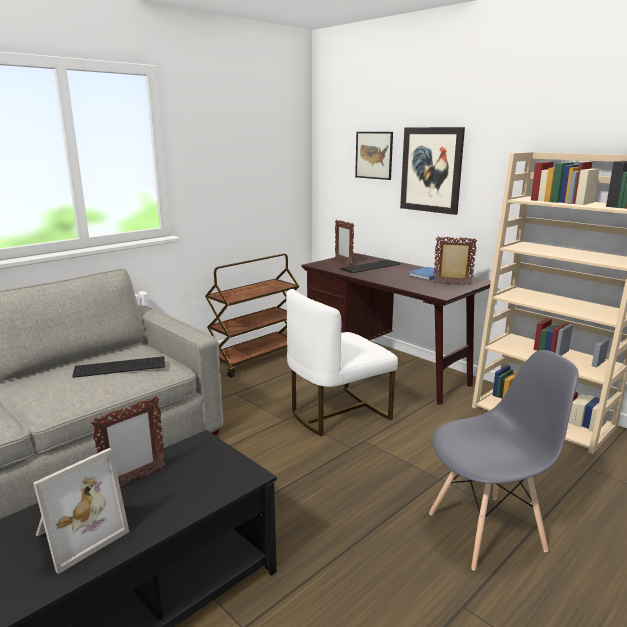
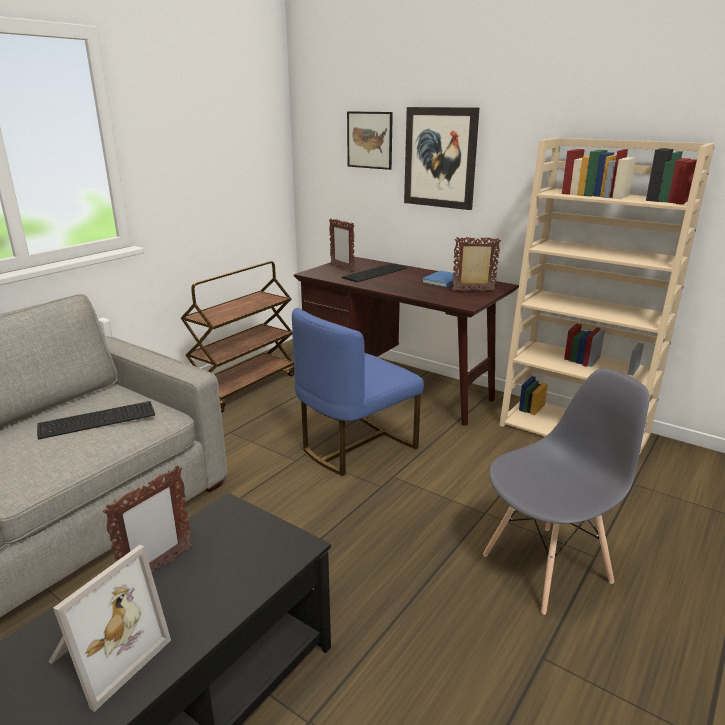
camera: 10 degrees left, 5 degrees up
white chair [286,289,398,436] -> blue chair [292,308,424,476]

